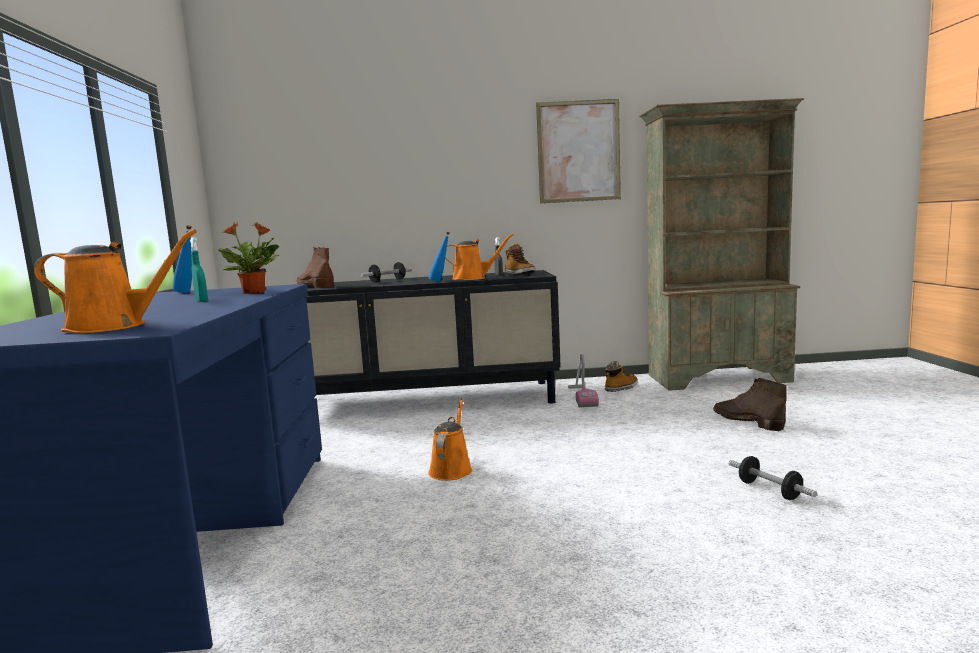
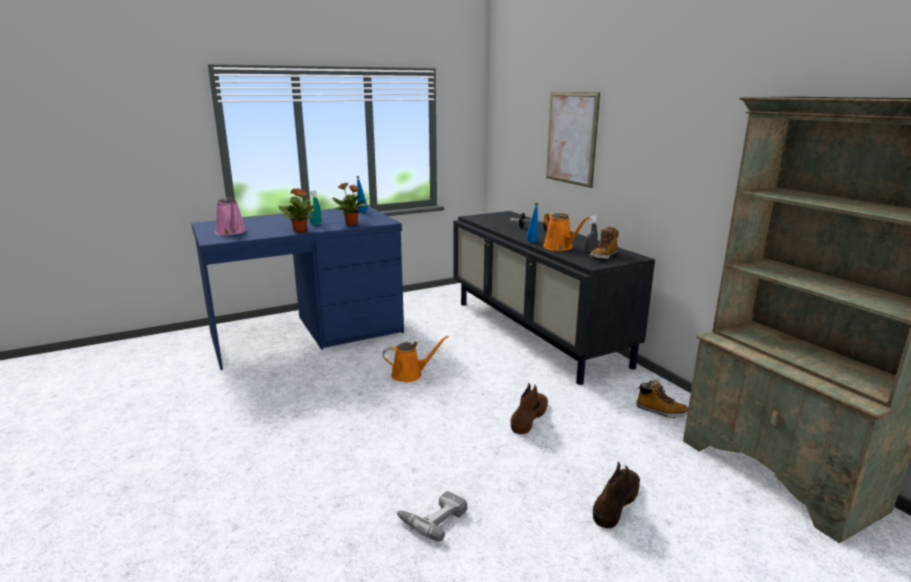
camera: 65 degrees right, 10 degrees up
orange watering can [34,229,197,333] -> pink watering can [215,197,247,235]
brown boot [297,247,334,288] -> brown boot moved to [511,383,548,434]
picture [536,99,621,203] -> picture moved to [546,92,600,188]
vacuum cleaner [568,353,599,408] -> none
dumbbell [729,456,817,500] -> power drill [397,491,467,542]
none -> potted plant [278,188,314,232]

